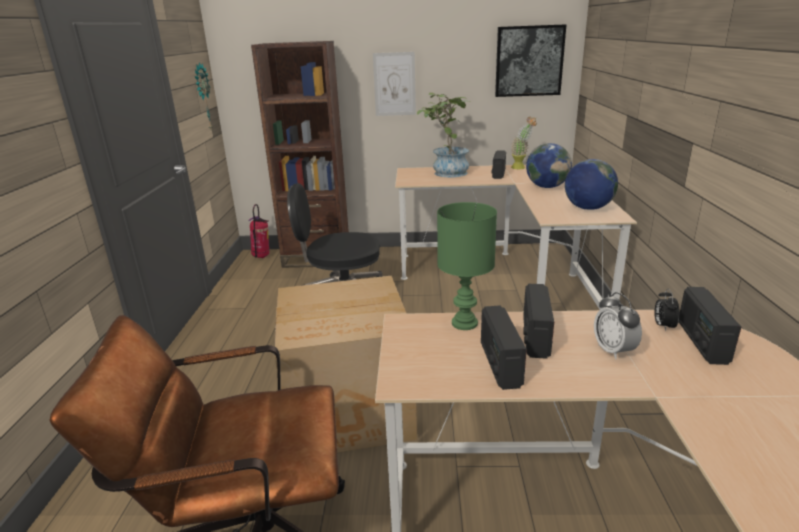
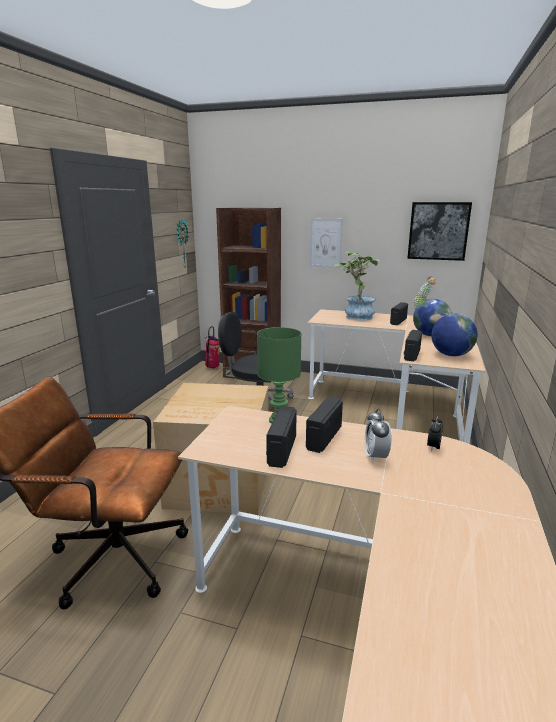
camera: 15 degrees right, 5 degrees down
radio [679,287,741,365] -> radio moved to [404,330,422,361]

